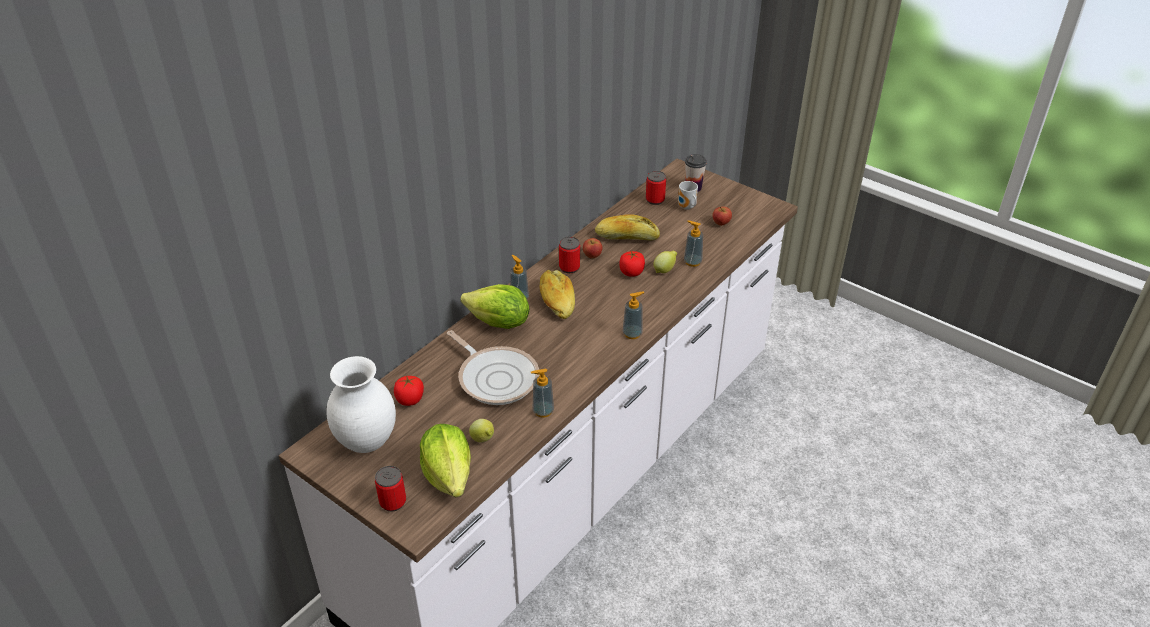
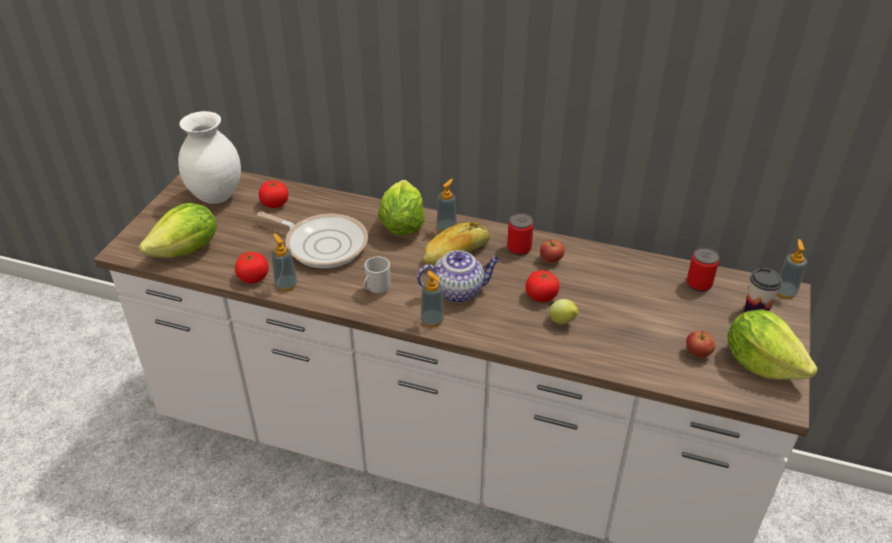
camera: 70 degrees right, 0 degrees up
can [375,466,406,511] -> none
frying pan [447,330,539,405] -> frying pan turned 90 degrees counterclockwise [257,211,368,268]
lemon [469,419,494,442] -> none
bread [595,214,660,241] -> none
mug [678,181,698,210] -> mug moved to [363,257,391,294]
soap dispenser [684,221,703,267] -> soap dispenser moved to [777,239,807,299]
none -> tomato [235,252,269,283]
none -> teapot [417,250,500,303]
none -> lettuce [728,309,818,380]

